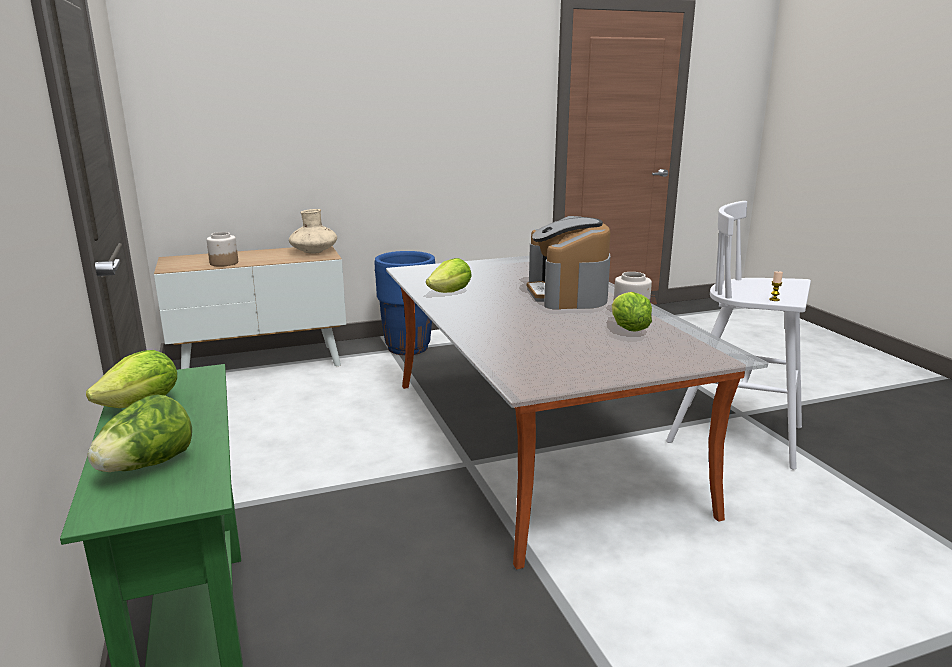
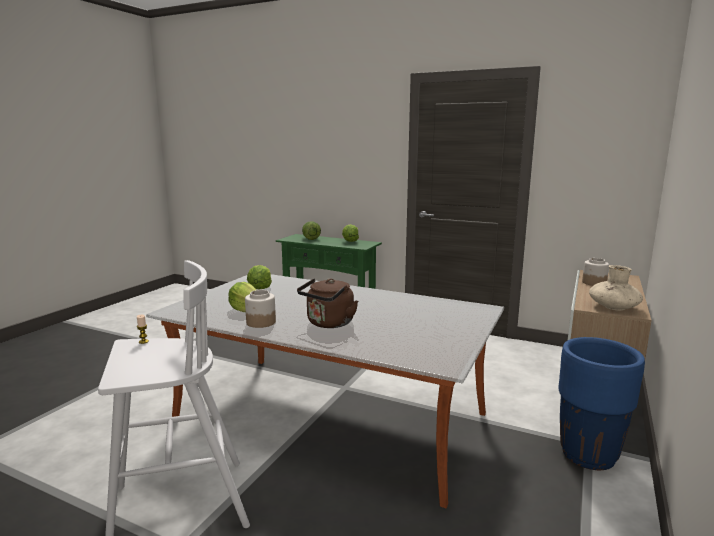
camera: 135 degrees right, 5 degrees down
lettuce [426,258,472,293] -> lettuce moved to [247,265,272,290]
coffee machine [527,216,610,310] -> brown kettle [297,278,358,328]

